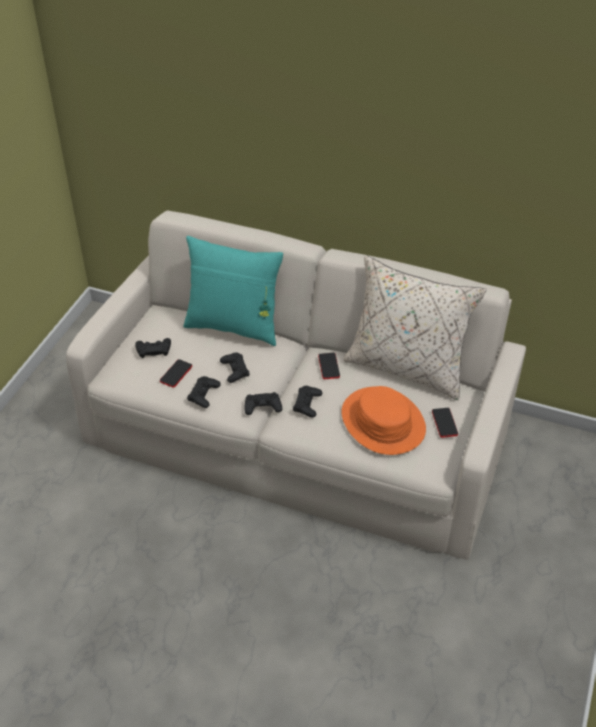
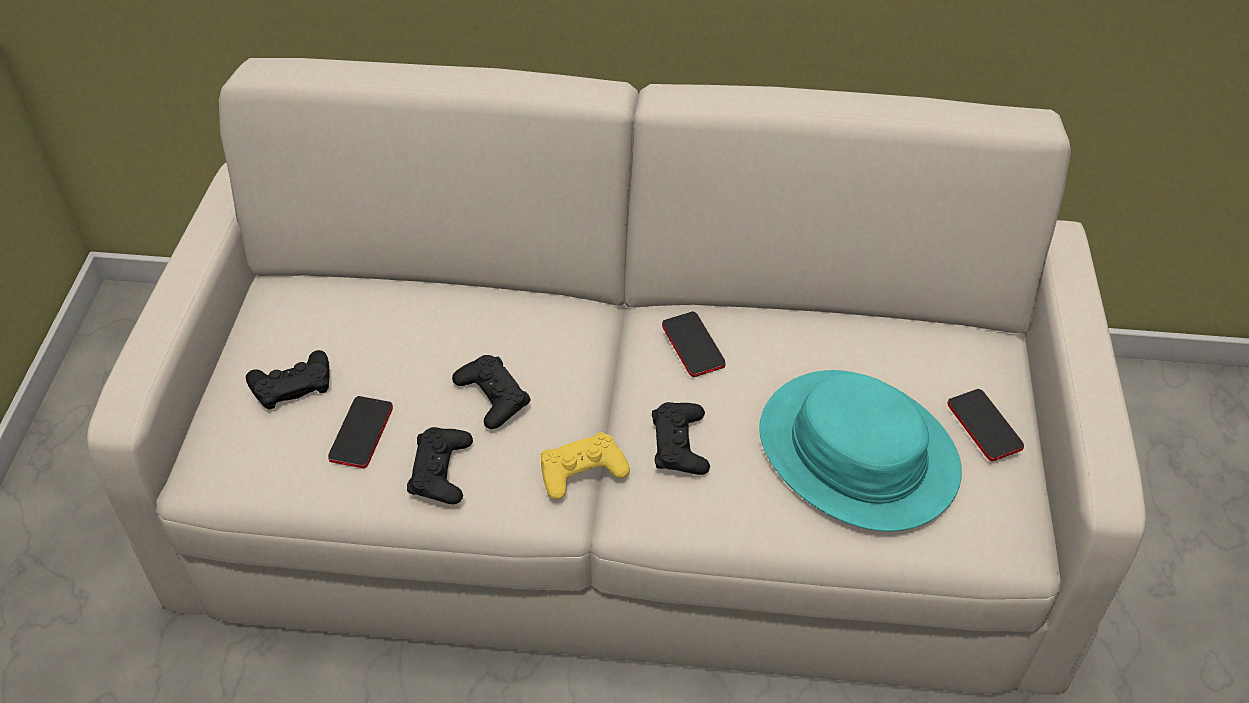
camera: 15 degrees left, 5 degrees up
turquoise pillow [183,236,283,346] -> none
black game controller [244,392,282,415] -> yellow game controller [541,432,630,499]
orange hat [342,386,426,455] -> turquoise hat [759,370,962,532]
beige pillow [343,255,486,400] -> none

